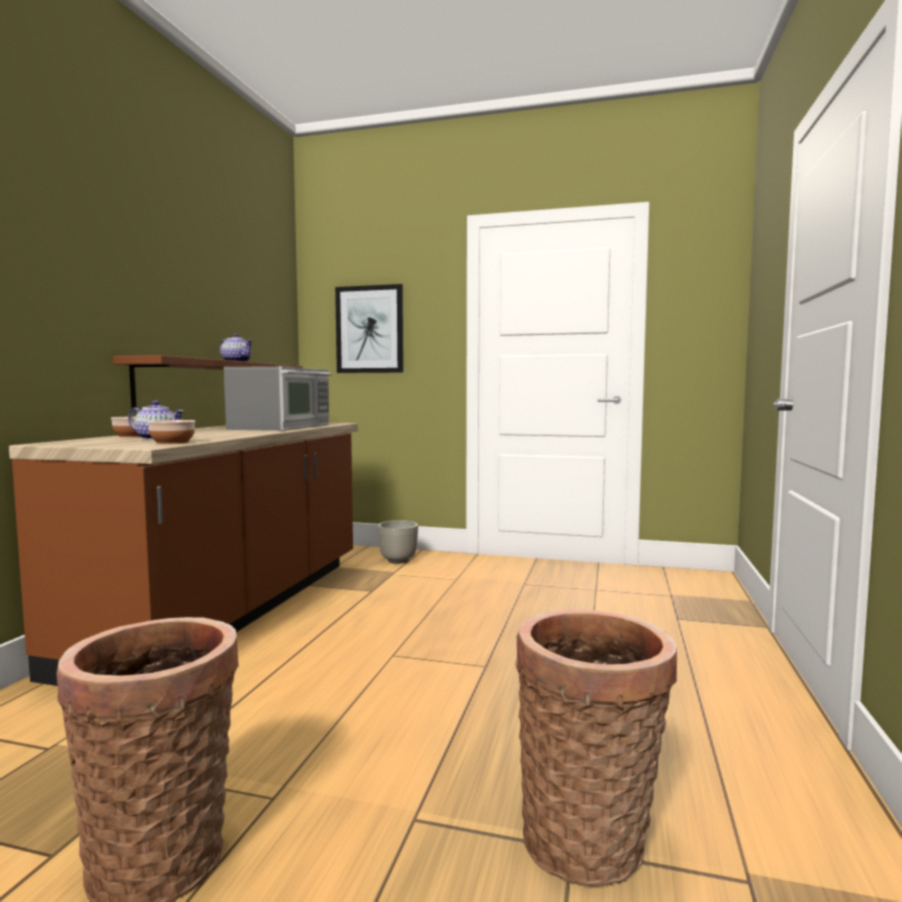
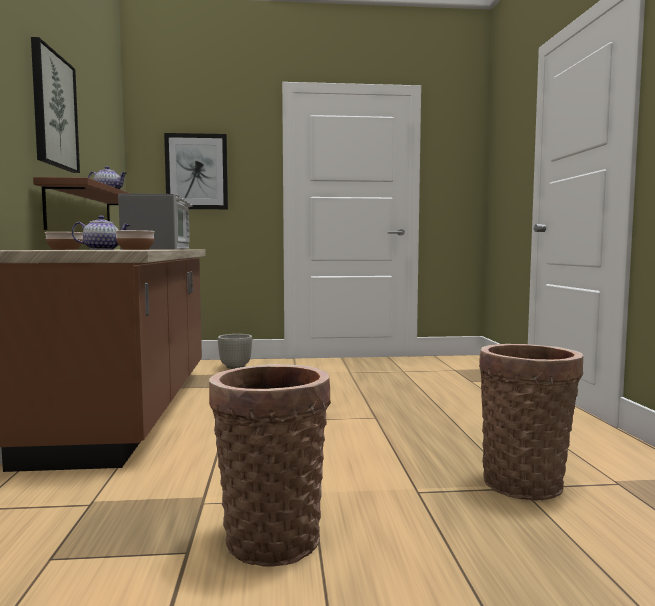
camera: 20 degrees left, 0 degrees up
none -> picture [31,37,80,173]

